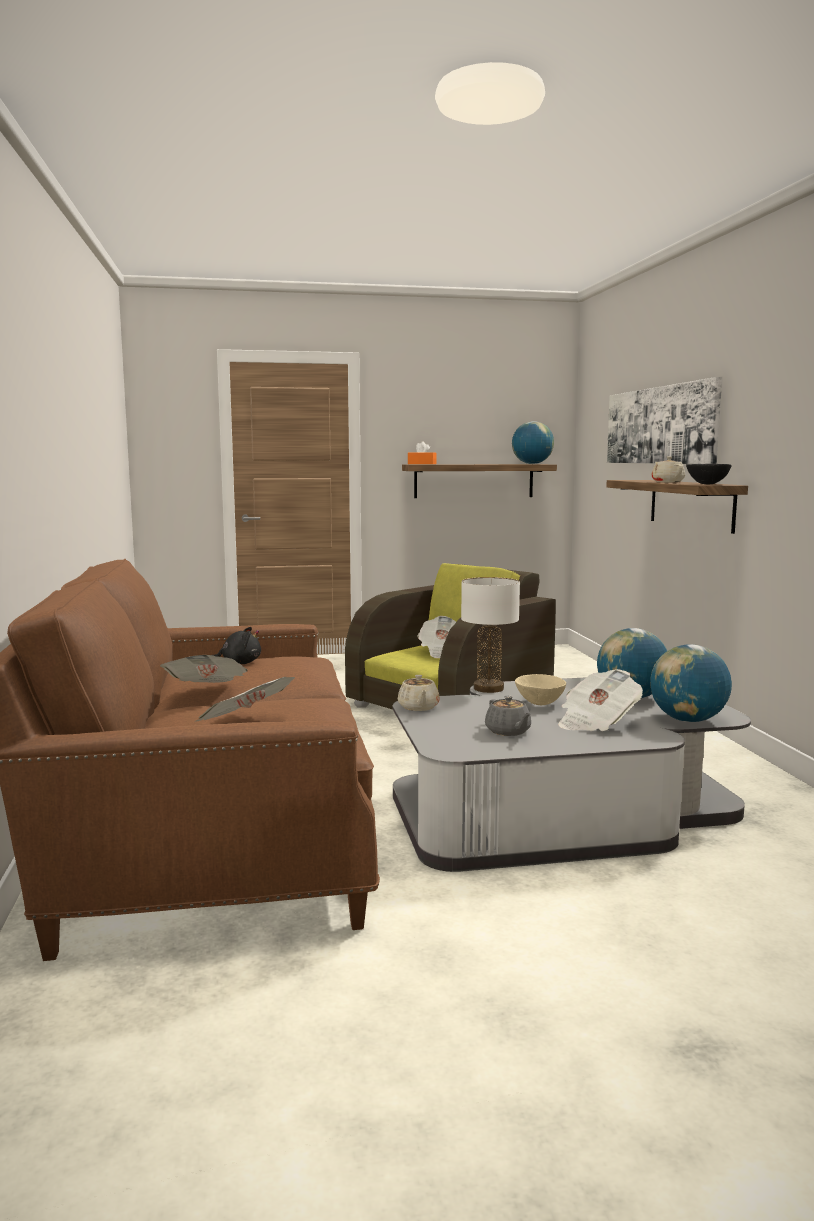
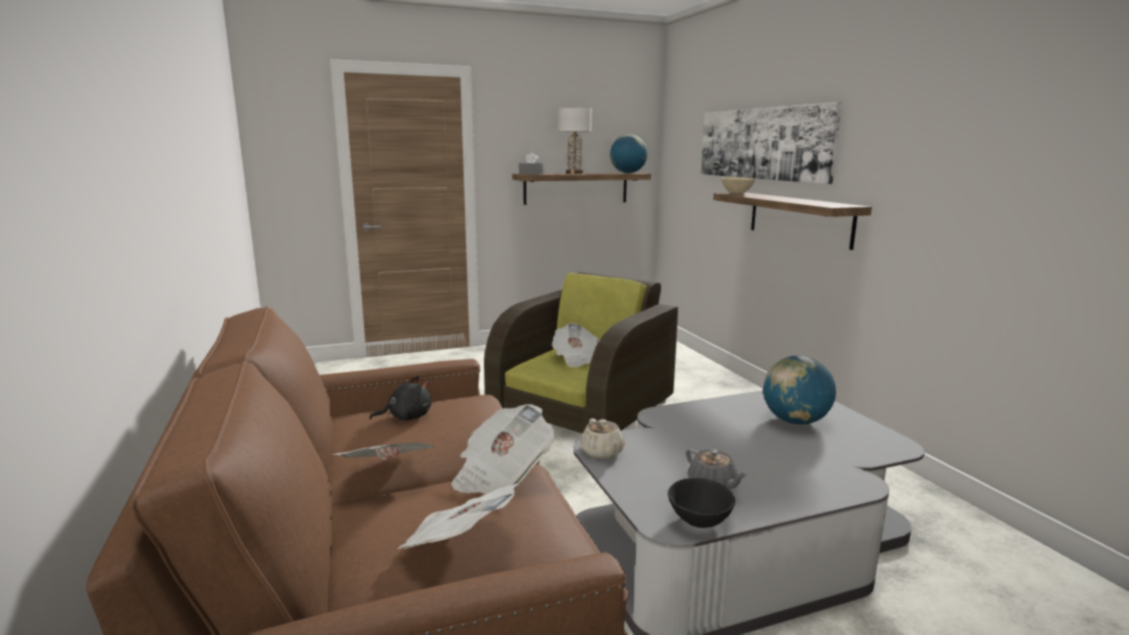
camera: 10 degrees left, 5 degrees up
orange tissue box [408,441,437,464] -> grey tissue box [519,153,545,174]
table lamp [461,577,520,693] -> table lamp moved to [559,108,592,174]
beige bowl [515,674,566,705] -> beige bowl moved to [721,177,755,194]
newspaper [558,669,643,731] -> newspaper moved to [451,404,554,494]
globe [650,644,732,722] -> none
beige teapot [651,456,685,482] -> none
black bowl [686,464,732,484] -> black bowl moved to [668,478,735,528]

